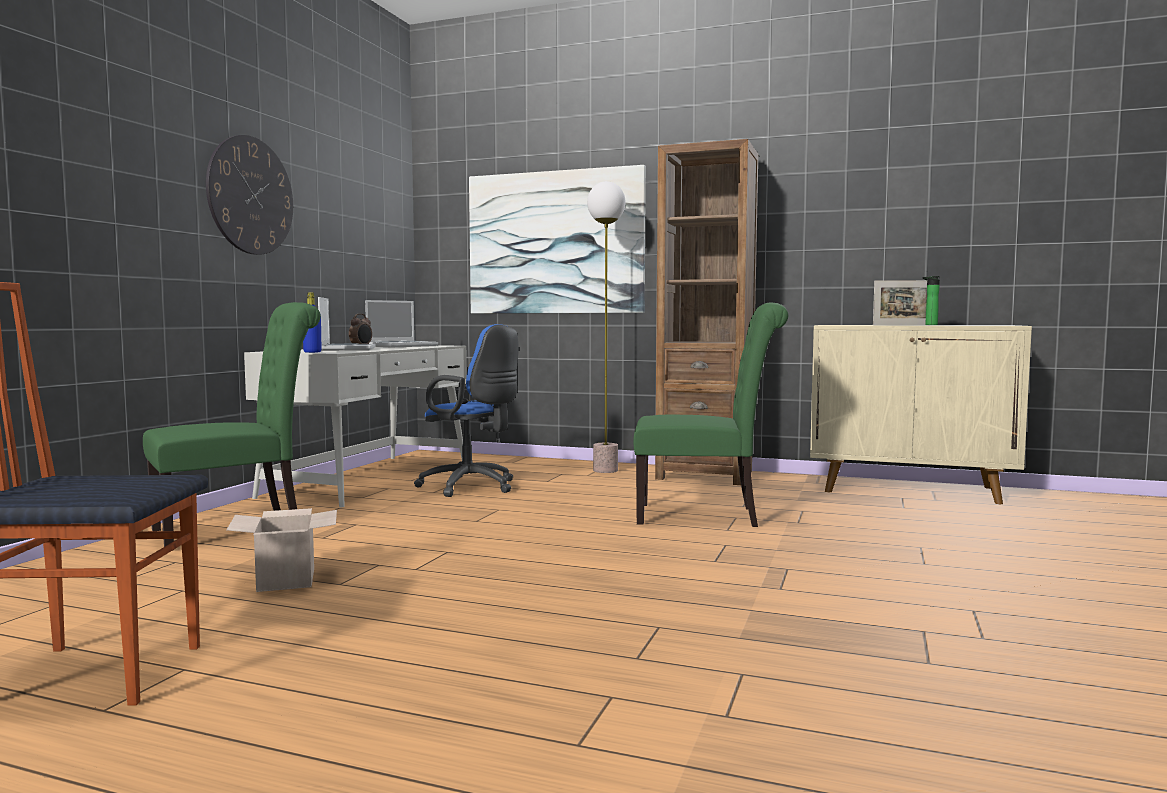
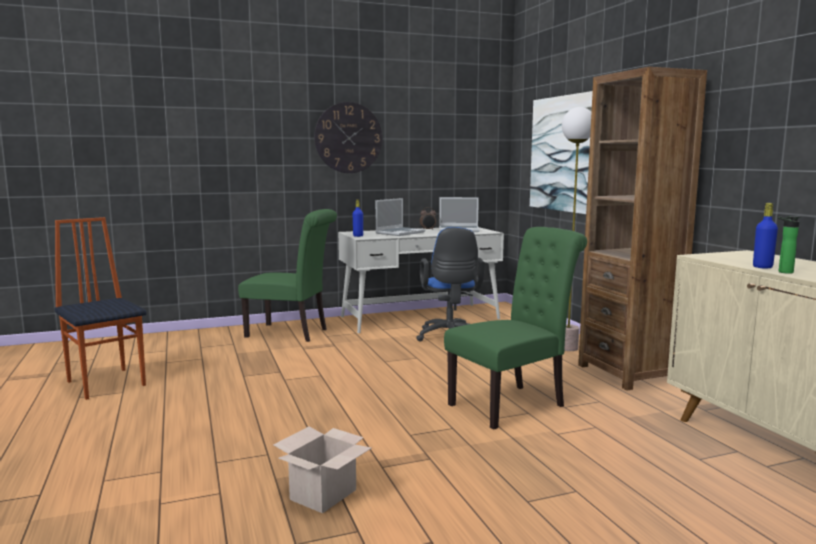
camera: 50 degrees right, 5 degrees up
cardboard box [226,508,337,592] -> cardboard box moved to [274,427,371,513]
green chair [634,303,788,527] -> green chair turned 90 degrees counterclockwise [444,227,587,429]
picture frame [873,281,927,325] -> blue bottle [753,203,778,268]

